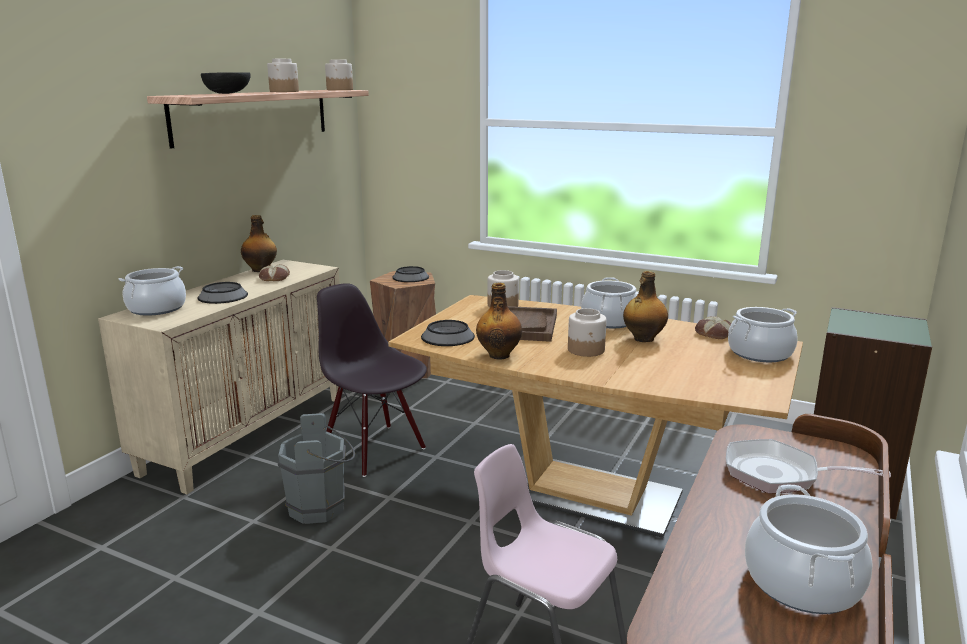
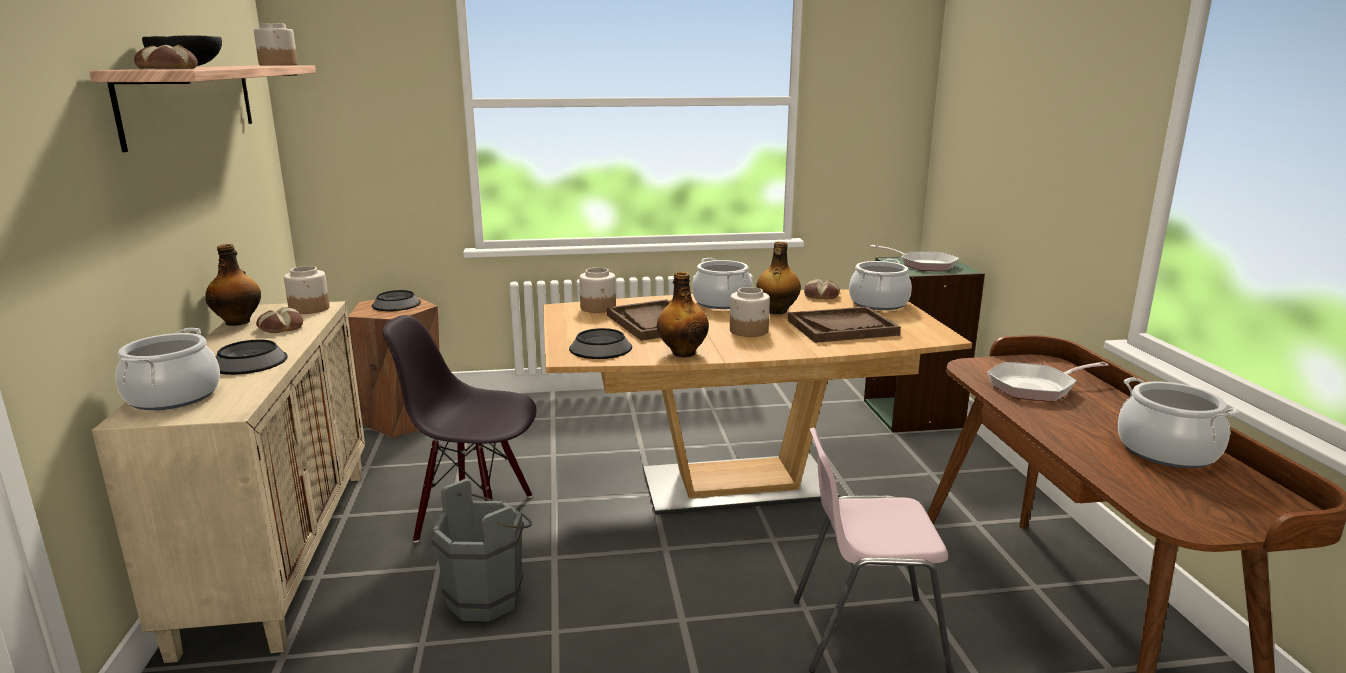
camera: 35 degrees left, 0 degrees up
jar [267,59,299,92] -> jar moved to [284,266,330,314]
none -> bread [134,45,198,69]
none -> brown tray [788,306,901,343]
none -> frying pan [870,245,959,271]

